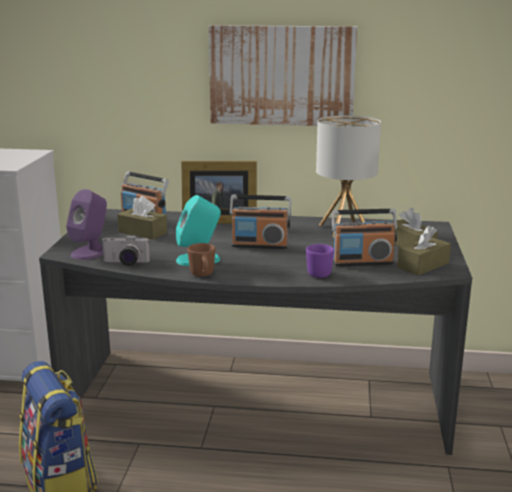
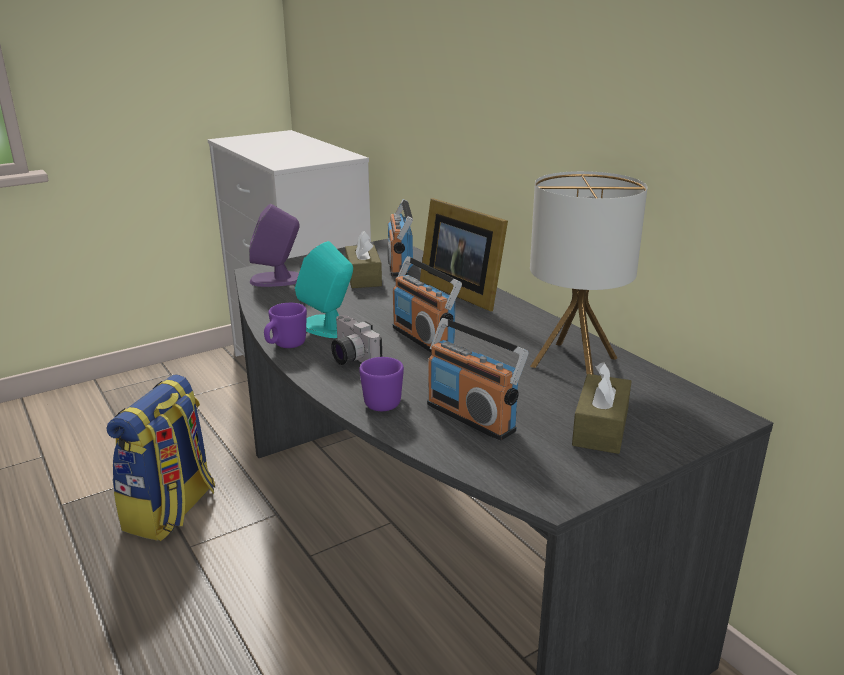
camera: 50 degrees right, 5 degrees up
camera [101,235,150,266] -> camera moved to [331,315,382,365]
brown mug [187,243,215,277] -> purple mug [264,303,307,348]
picture [209,25,357,126] -> none
brown tissue box [397,226,451,275] -> none

